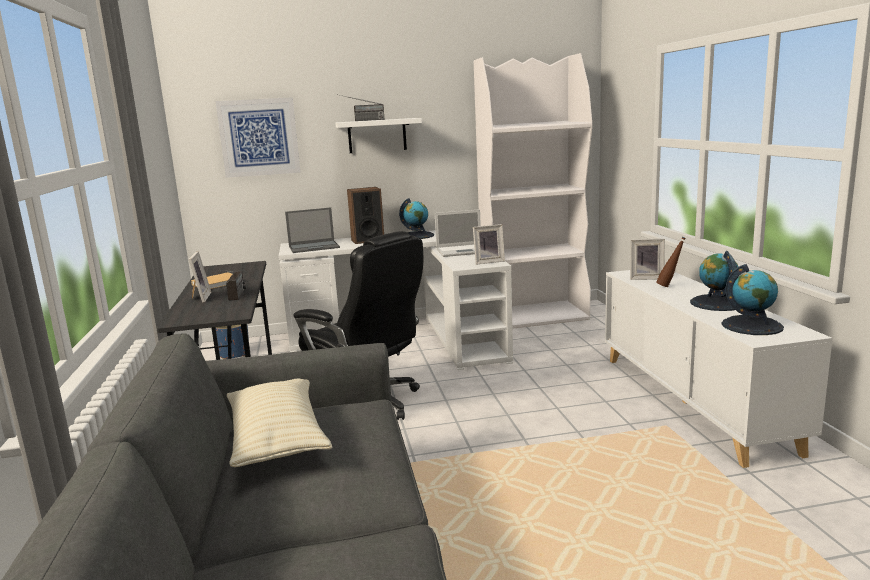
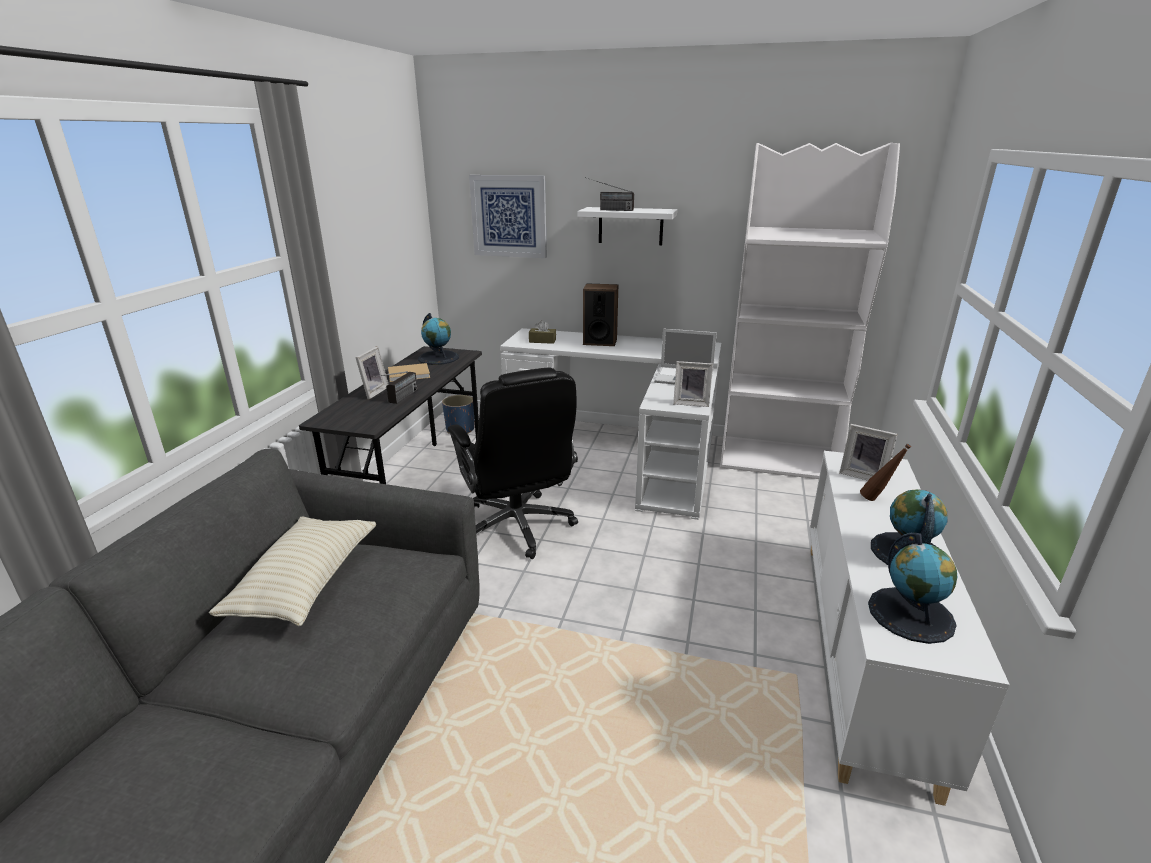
camera: 25 degrees right, 10 degrees up
laptop [285,207,340,253] -> brown tissue box [529,320,556,344]
globe [399,198,434,239] -> globe moved to [418,313,459,365]

